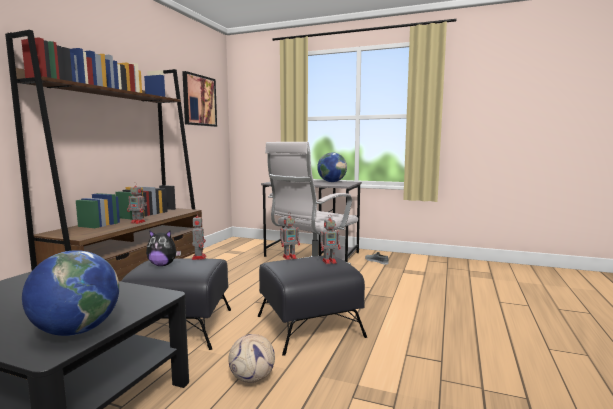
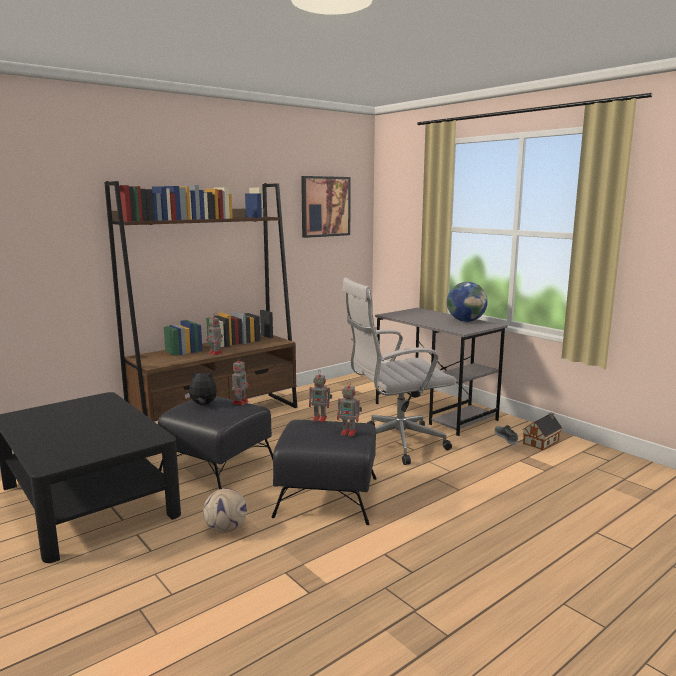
camera: 30 degrees right, 5 degrees up
globe [22,250,119,336] -> none
plush toy [146,230,181,266] -> plush toy turned 150 degrees clockwise [185,371,217,405]
none -> toy house [523,412,562,450]

